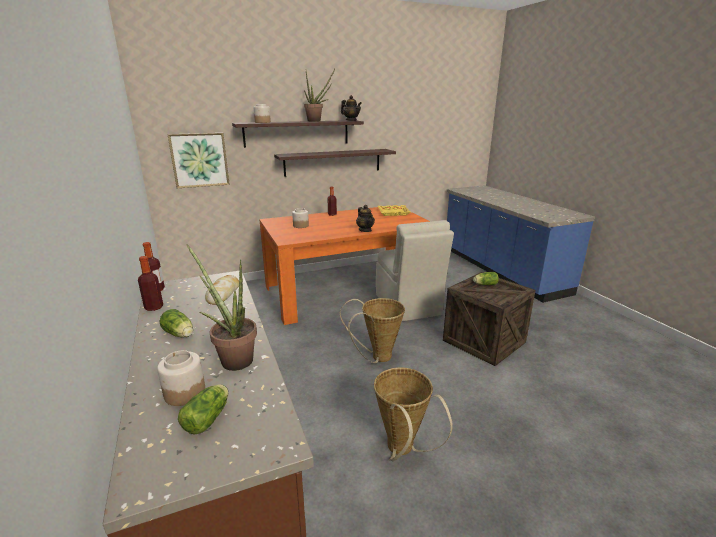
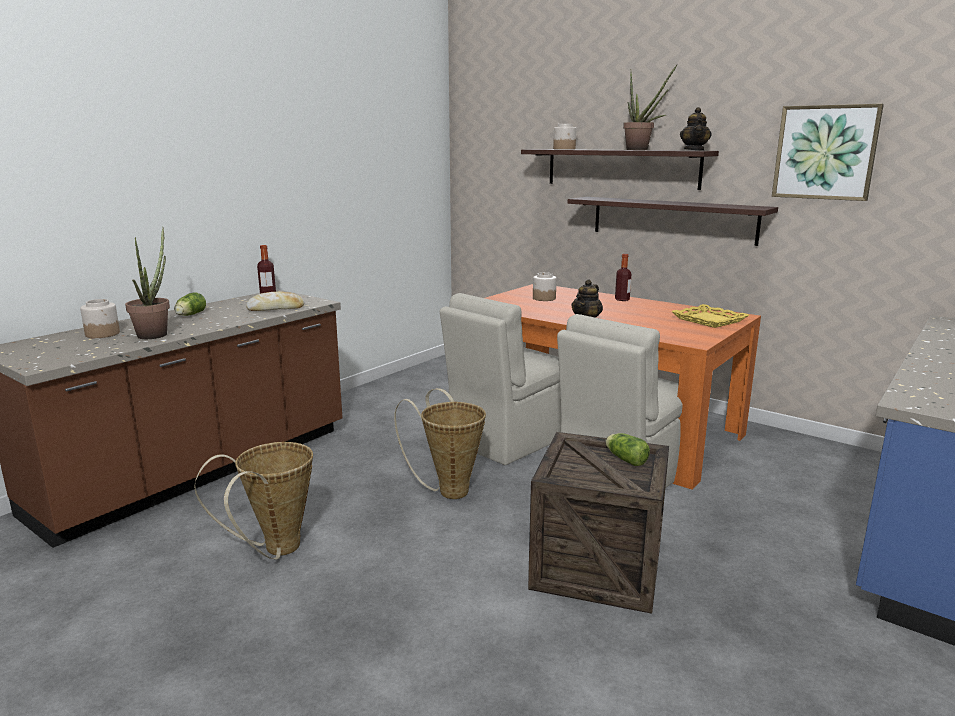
camera: 60 degrees right, 5 degrees down
bottle [138,256,163,311] -> none
picture [168,133,230,188] -> picture moved to [772,104,884,201]
lettuce [178,384,229,435] -> none
none -> beige chair [440,293,561,465]

